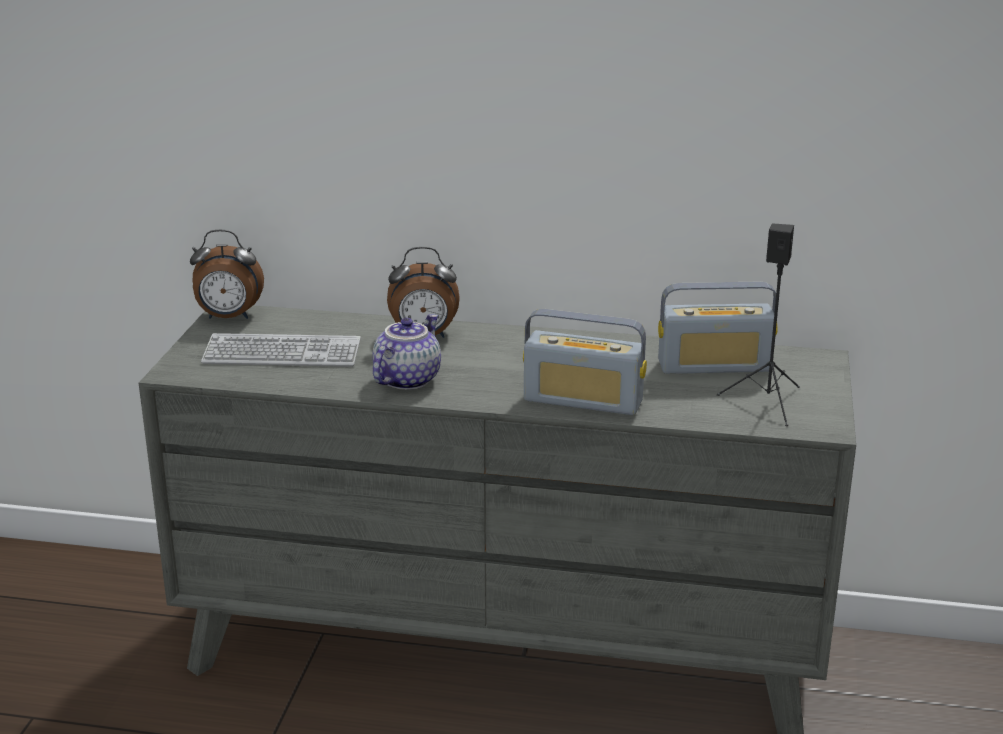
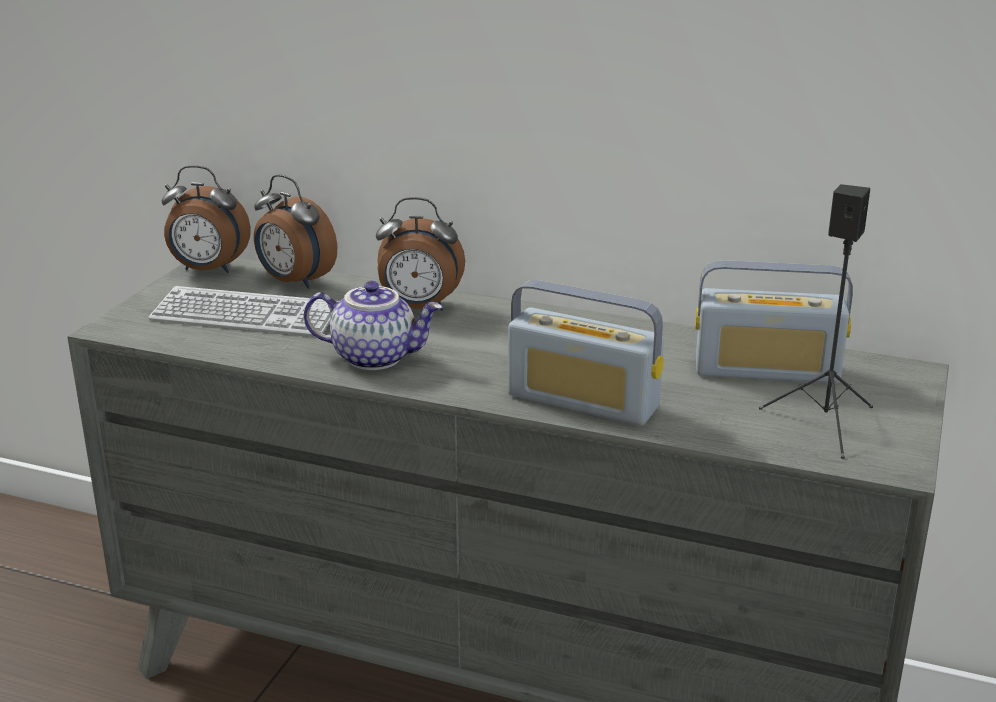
camera: 10 degrees right, 0 degrees up
teapot [372,314,441,390] -> teapot turned 60 degrees clockwise [304,281,443,370]
none -> alarm clock [254,174,337,289]

